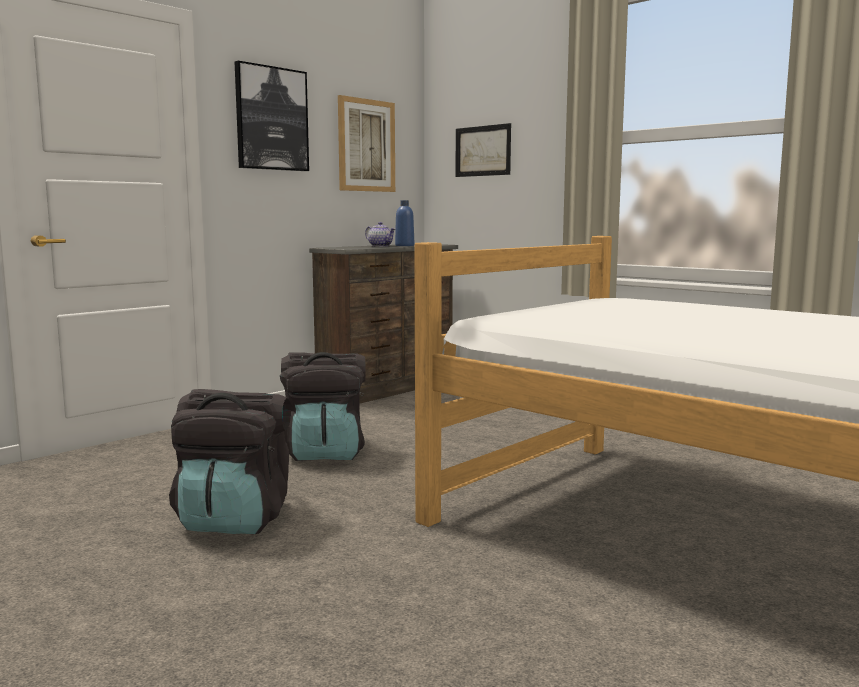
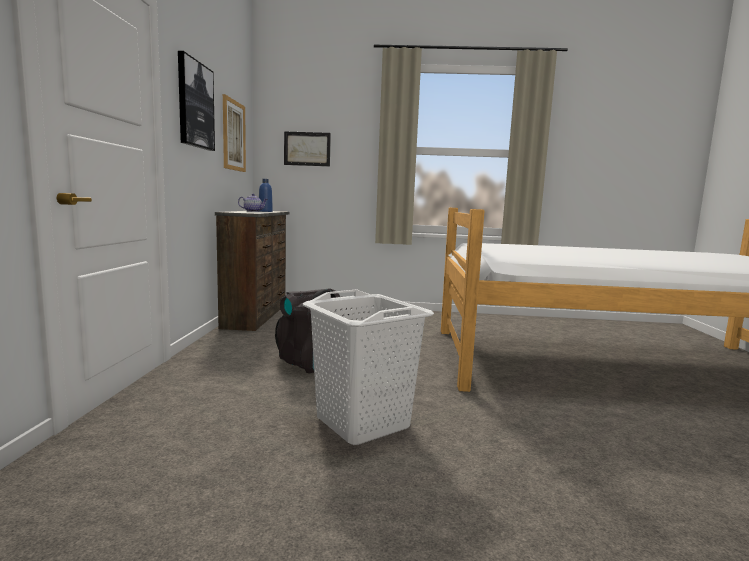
camera: 40 degrees left, 0 degrees up
black backpack [169,389,291,534] -> white laundry basket [303,289,434,445]

